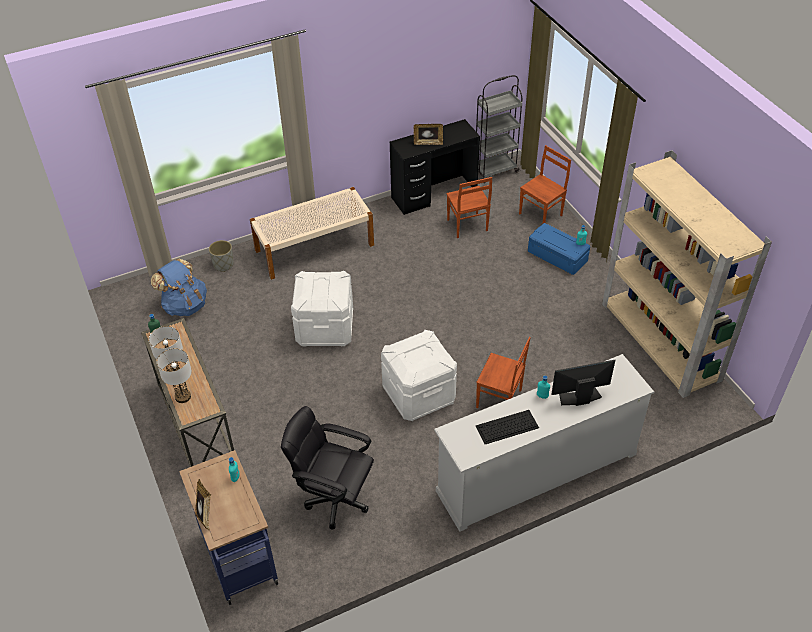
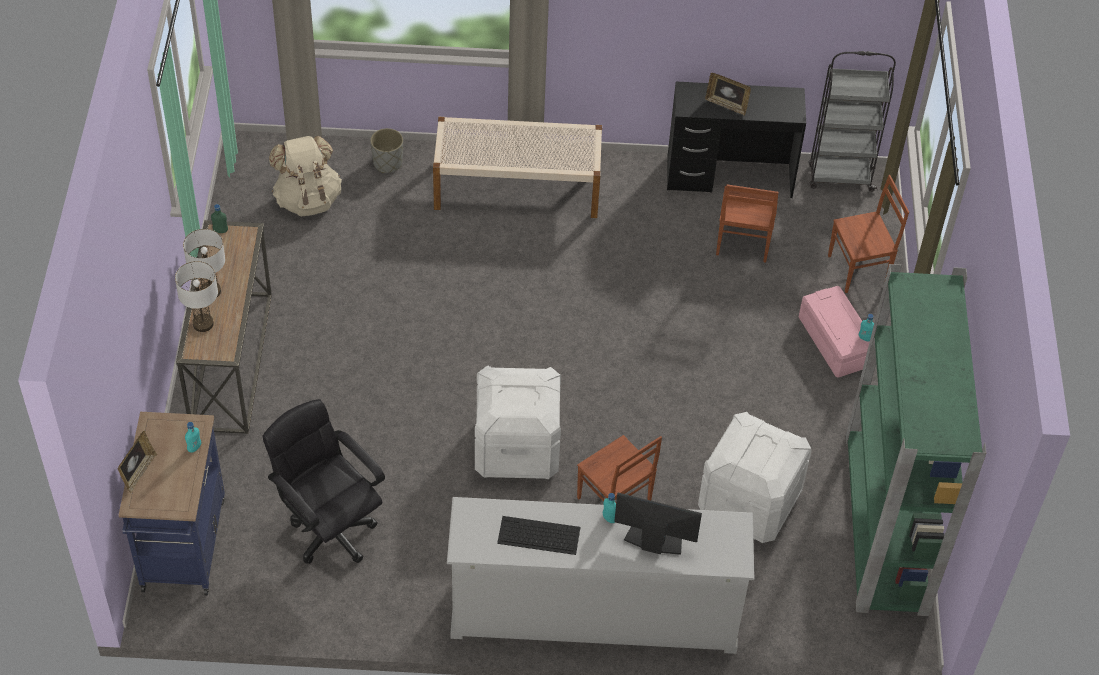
camera: 25 degrees right, 5 degrees up
blue backpack [151,258,207,316] -> beige backpack [269,136,342,216]
white storage box [291,271,353,346] -> white storage box moved to [698,412,812,543]
blue storage box [528,223,590,275] -> pink storage box [799,286,870,378]
beige bookcase [602,150,772,398] -> green bookcase [846,264,986,616]

